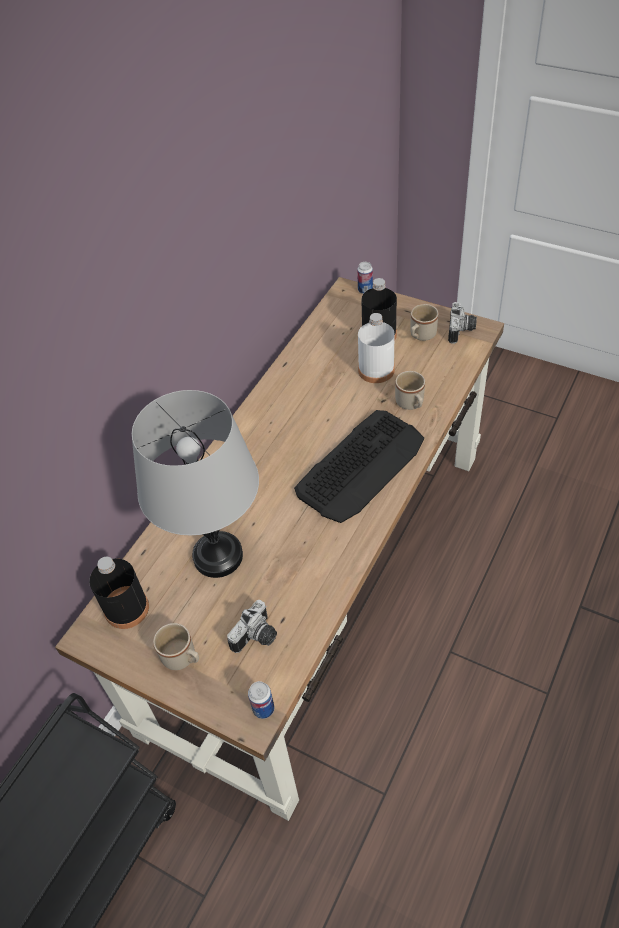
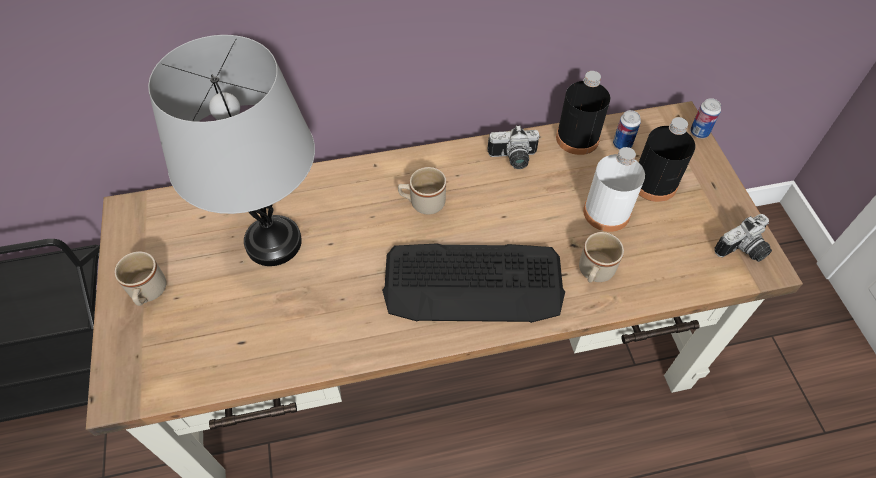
camera: 45 degrees right, 5 degrees up
black bottle [89,557,149,629] -> black bottle moved to [556,71,610,155]
camera [227,600,277,653] -> camera moved to [487,125,539,169]
can [248,681,275,719] -> can moved to [613,110,641,150]
beige mug [410,304,438,341] -> beige mug moved to [398,167,446,214]

